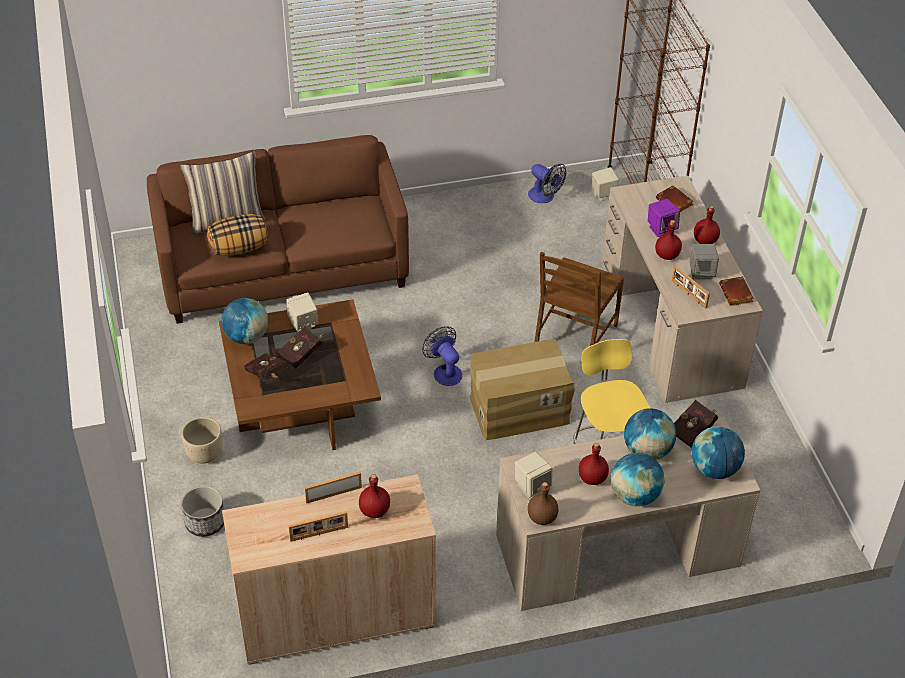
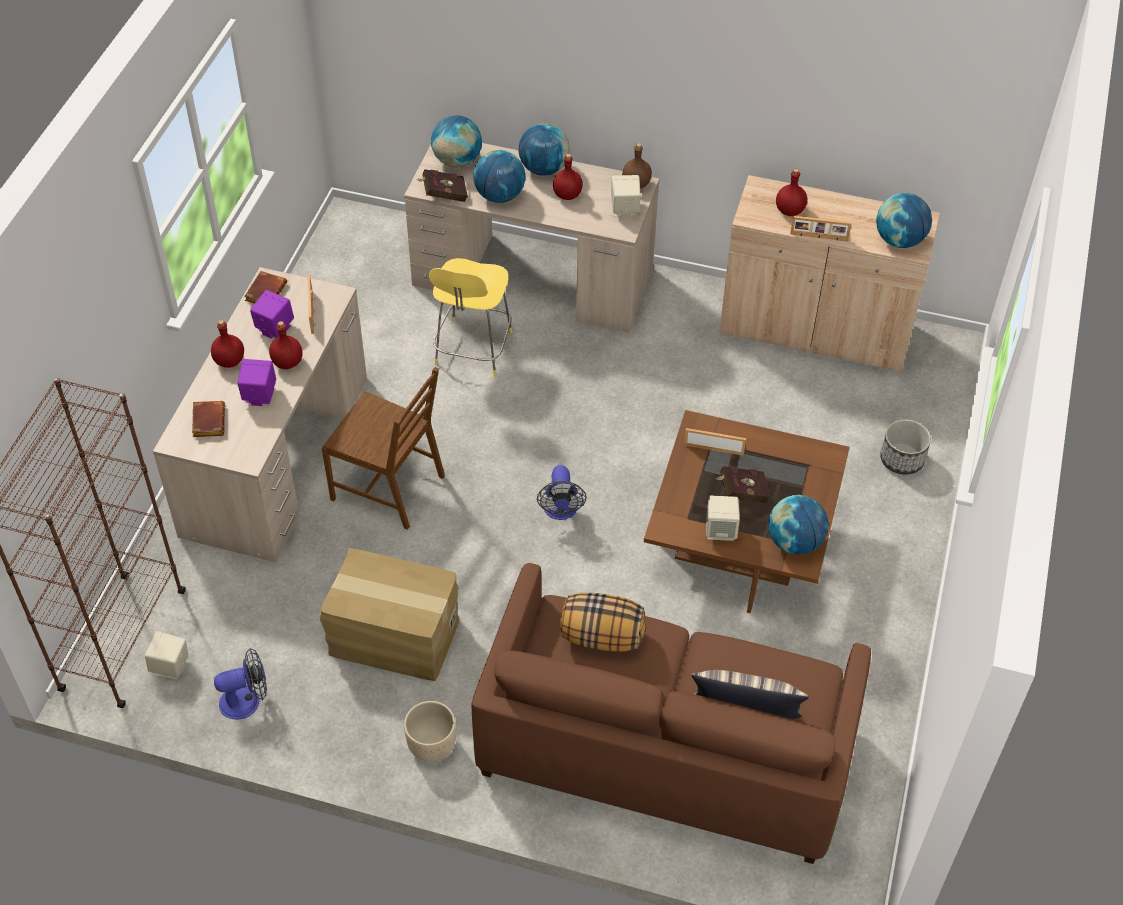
camera: 150 degrees left, 5 degrees up
beige planter [182,417,223,463] -> beige planter moved to [404,701,456,762]
pillow [207,214,268,256] -> pillow moved to [560,593,646,652]
red book [244,353,288,380] -> none
picture frame [288,511,348,542] -> picture frame moved to [684,428,746,456]
cardboard box [470,339,575,440] -> cardboard box moved to [320,548,459,681]
fan [528,164,566,203] -> fan turned 90 degrees clockwise [214,648,267,720]
brown chair [534,252,624,346] -> brown chair turned 60 degrees clockwise [322,367,445,530]
grey speaker [690,244,719,279] -> purple speaker [250,290,294,338]
none -> globe [876,193,932,248]

